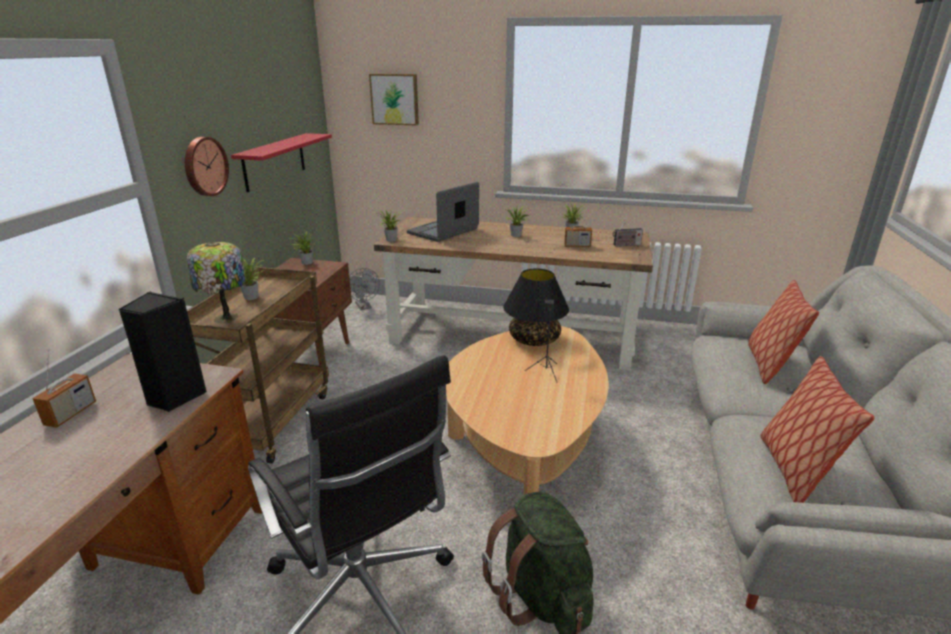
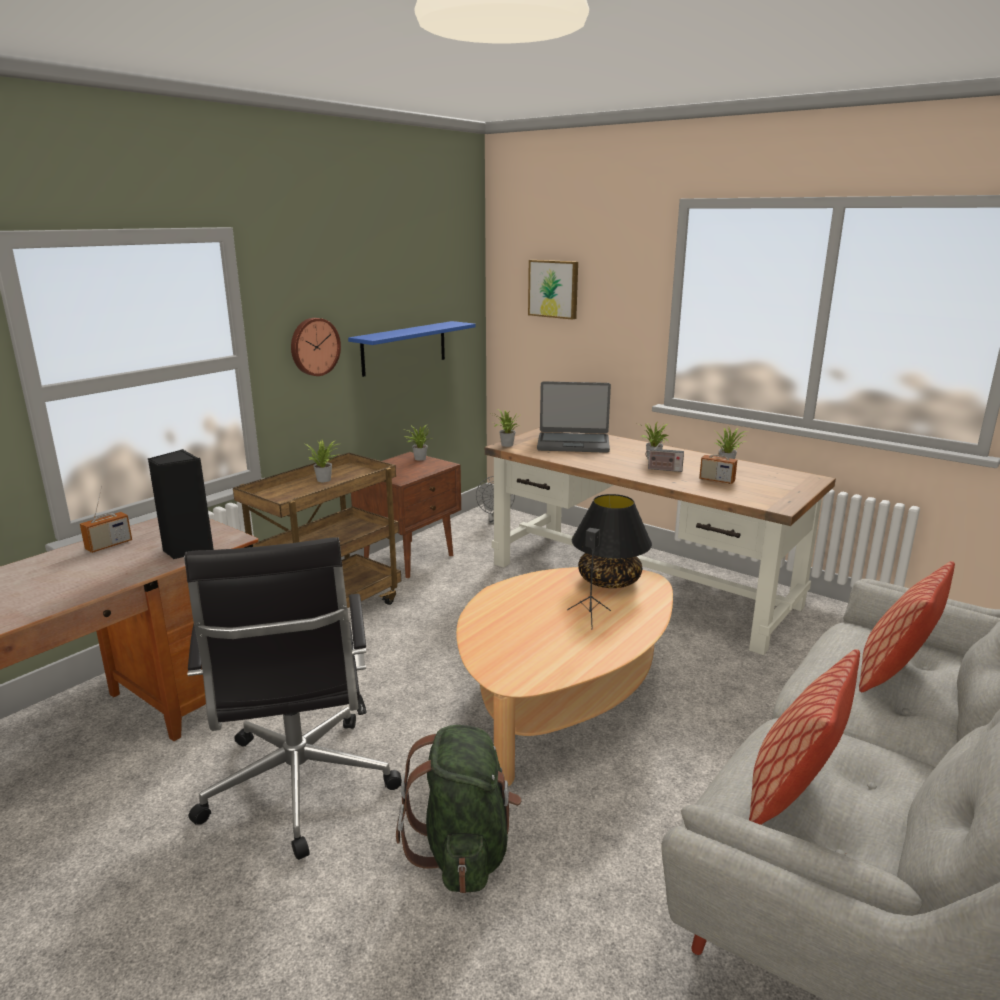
camera: 25 degrees right, 5 degrees down
table lamp [187,242,245,324] -> none
red shelf [231,133,332,192] -> blue shelf [348,321,476,377]
laptop [407,182,479,242] -> laptop turned 150 degrees counterclockwise [537,381,611,453]
radio [612,221,643,247] -> radio moved to [645,439,684,472]

